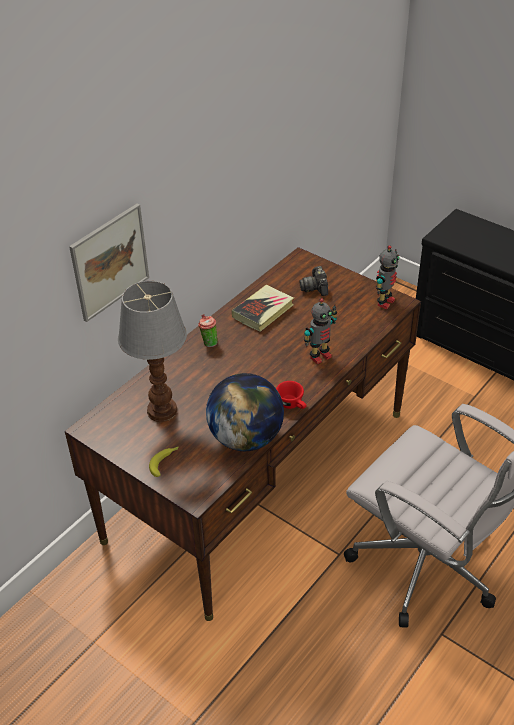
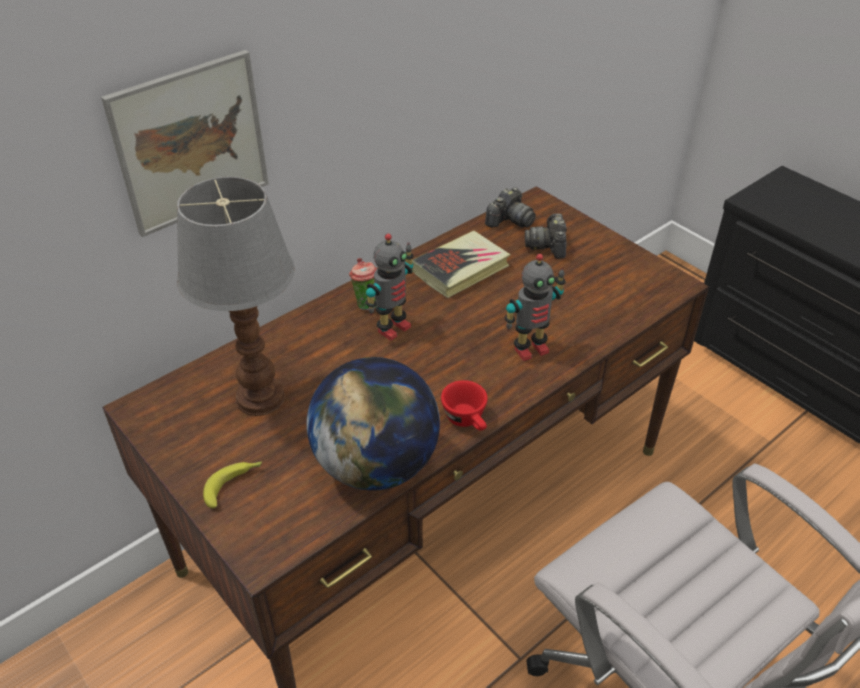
camera: 10 degrees right, 0 degrees up
toy robot [376,245,399,309] -> toy robot moved to [366,234,414,341]
none -> camera [485,187,536,228]

